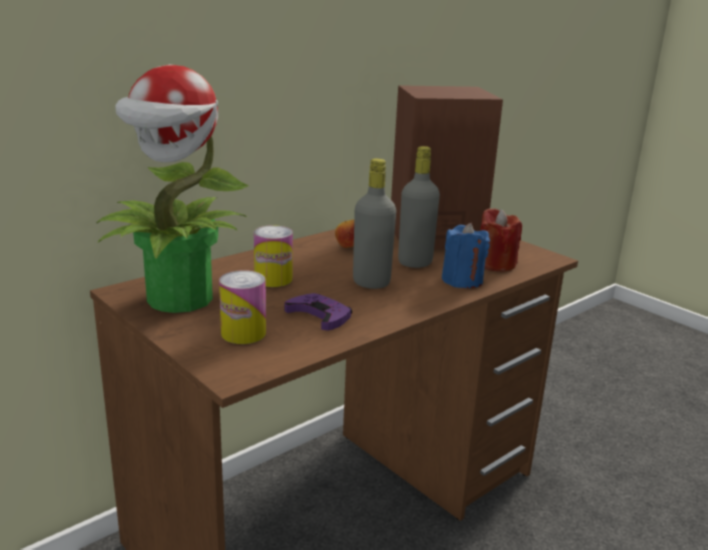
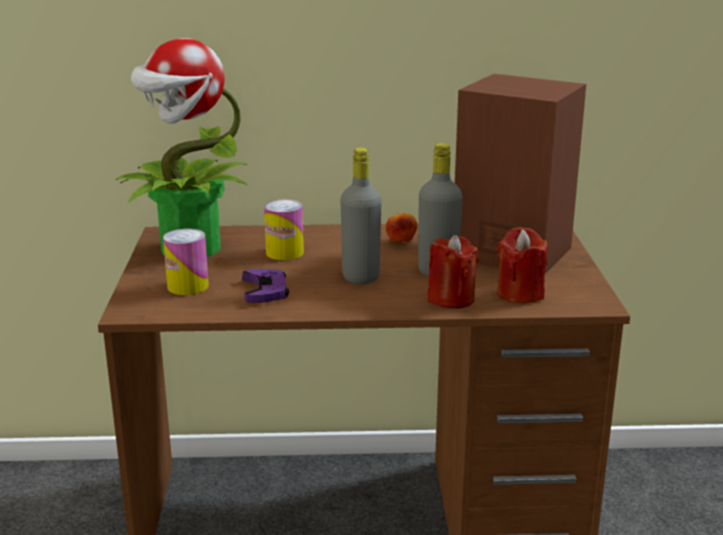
camera: 40 degrees right, 0 degrees up
blue candle [442,223,490,288] -> red candle [427,235,479,309]

